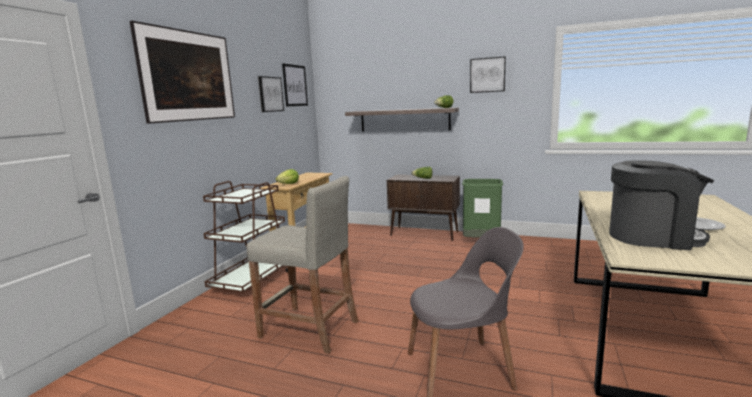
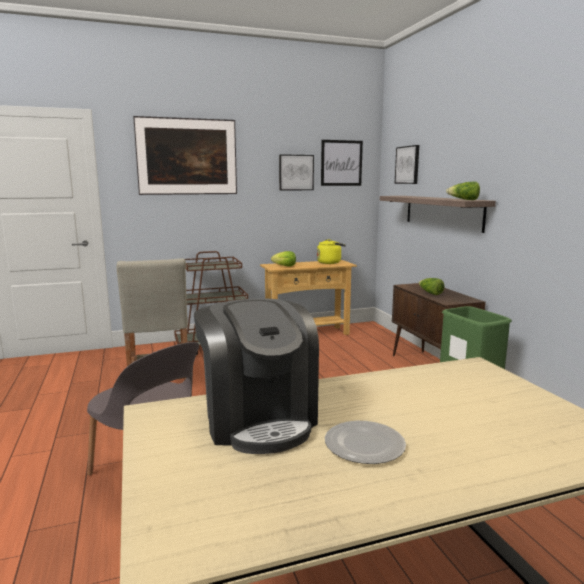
camera: 50 degrees right, 0 degrees up
picture [470,56,506,93] -> picture moved to [395,145,419,184]
none -> yellow kettle [317,239,346,264]

